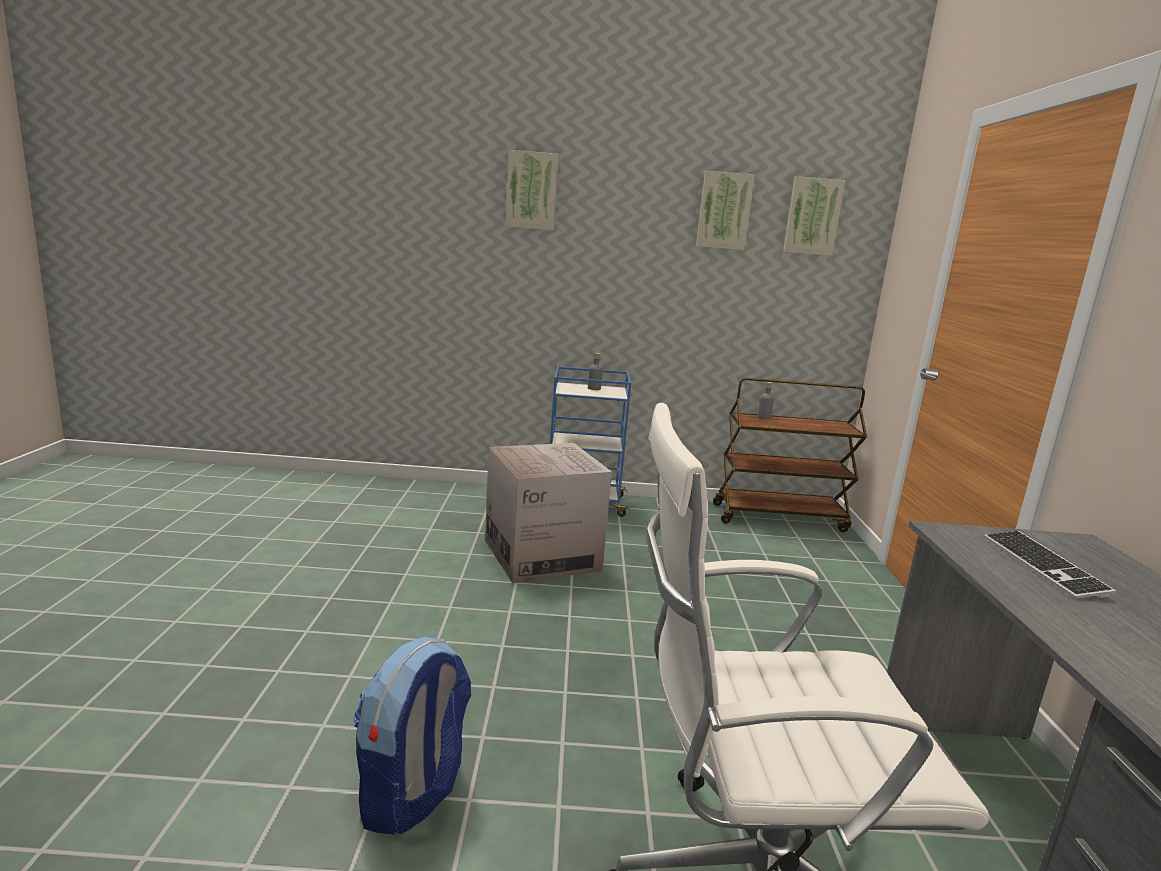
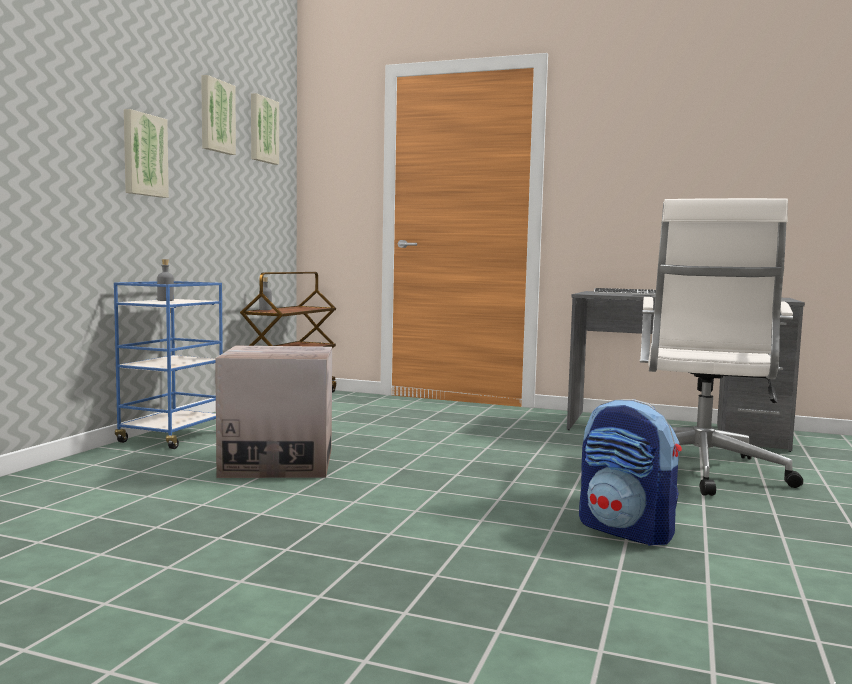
camera: 70 degrees left, 10 degrees down
picture [506,150,559,230] -> picture moved to [124,109,169,198]

